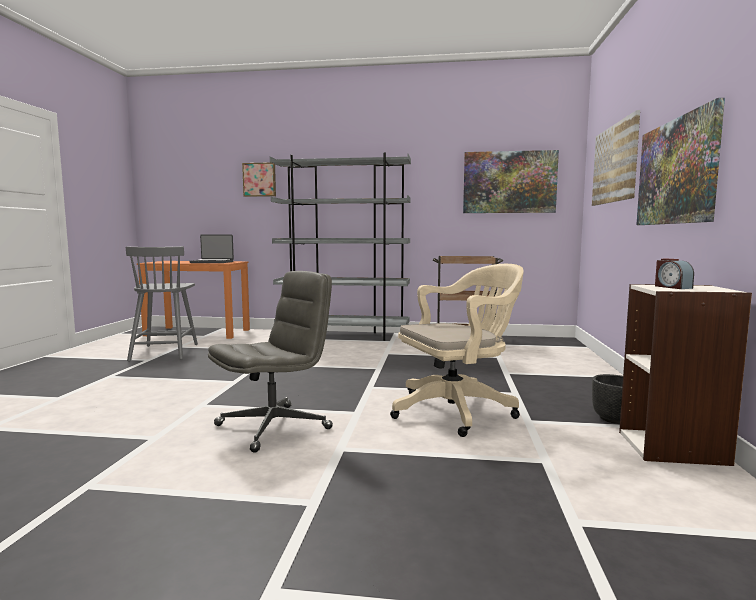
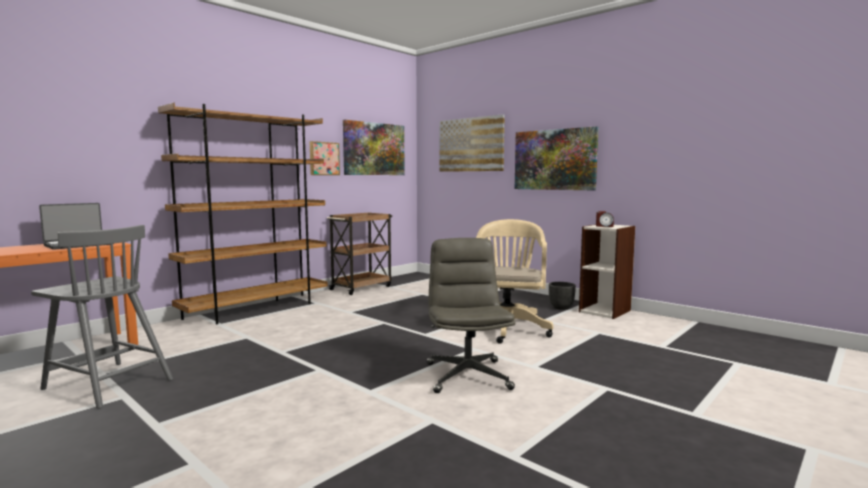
camera: 55 degrees left, 0 degrees up
picture [242,162,276,197] -> picture moved to [310,141,340,175]
grey bookcase [270,153,411,341] -> brown bookcase [158,103,328,324]

